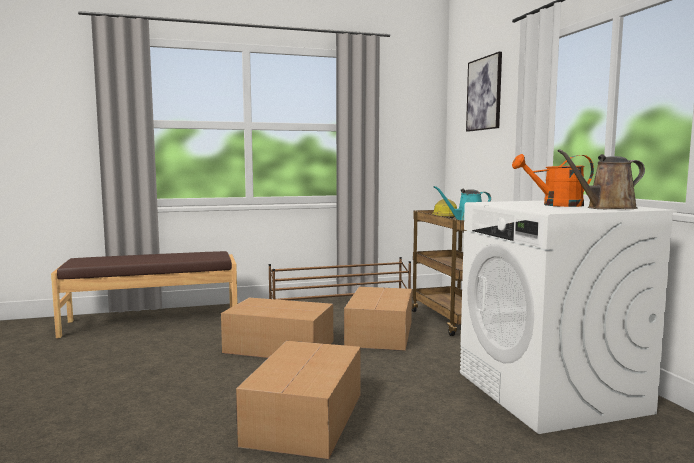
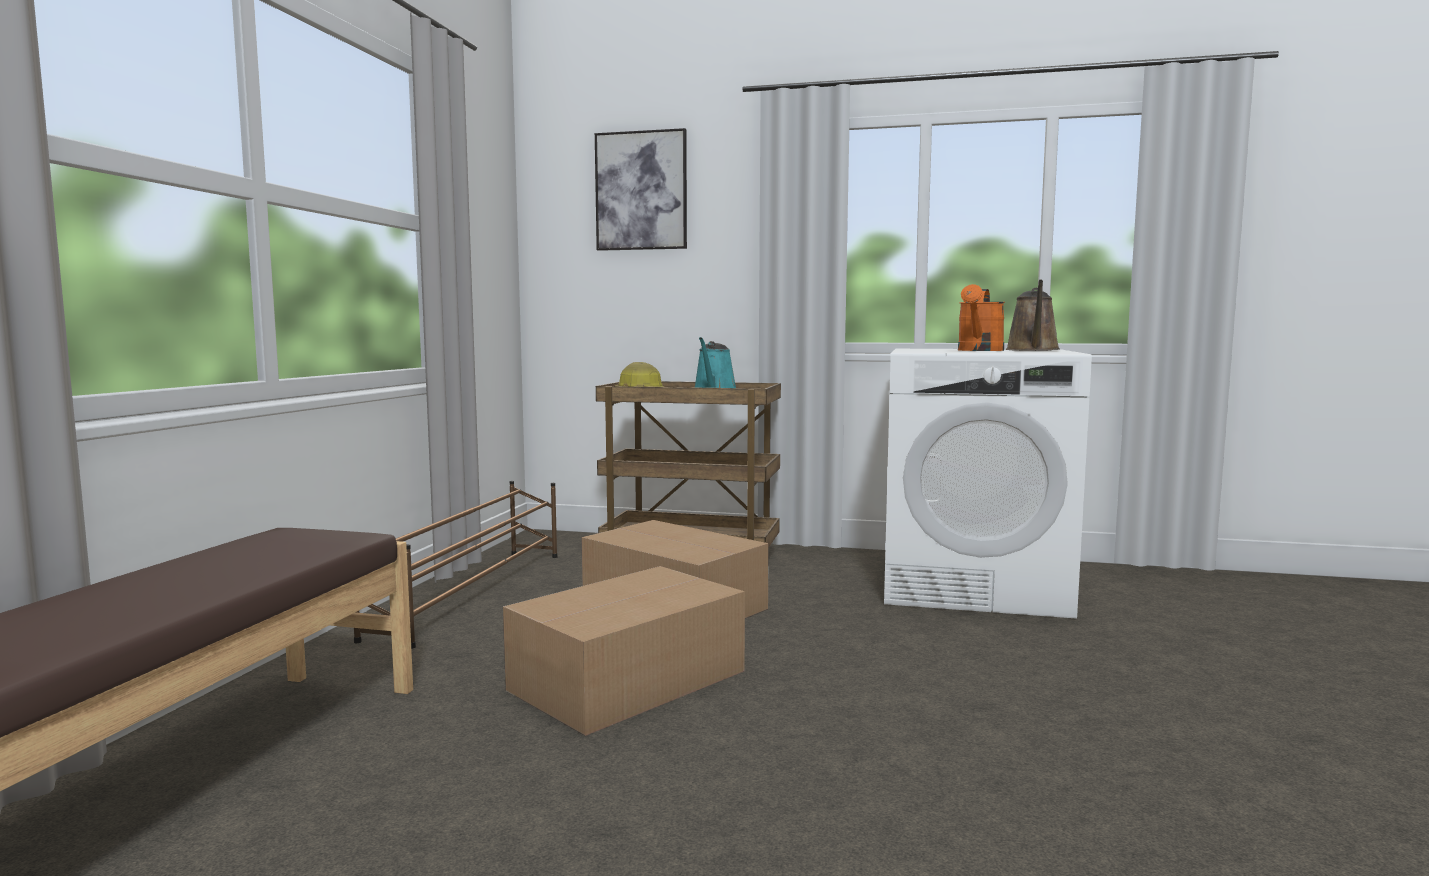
camera: 60 degrees left, 0 degrees up
cardboard box [236,341,361,460] -> none

